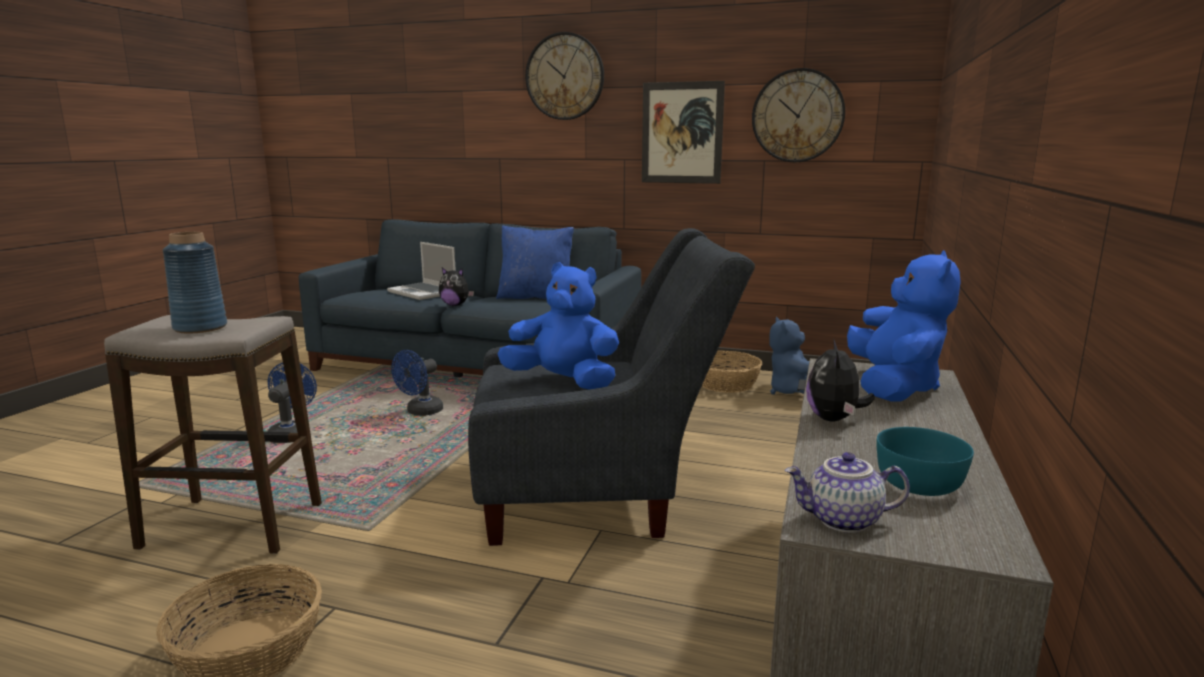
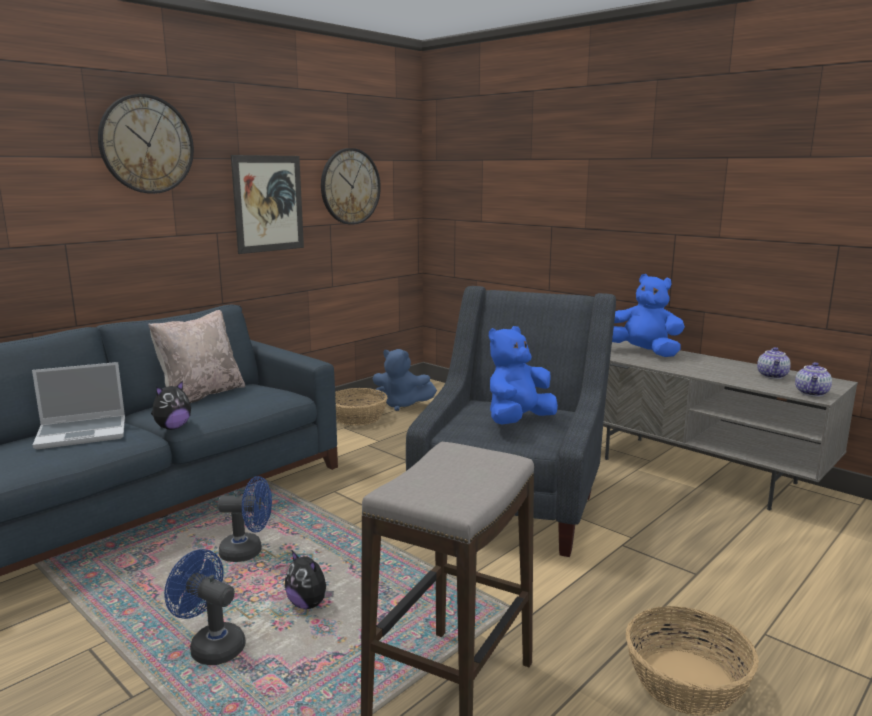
camera: 65 degrees left, 0 degrees up
blue vase [163,232,227,334] -> none
blue fan [391,350,443,416] -> blue fan turned 60 degrees counterclockwise [217,476,272,562]
blue pillow [496,225,574,299] -> beige pillow [148,310,245,403]
plush toy [806,339,875,421] -> plush toy moved to [285,551,334,609]
turquoise bowl [876,427,974,496] -> teapot [757,347,791,379]

